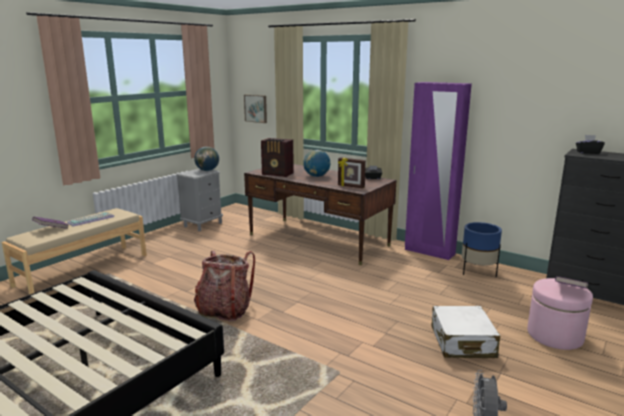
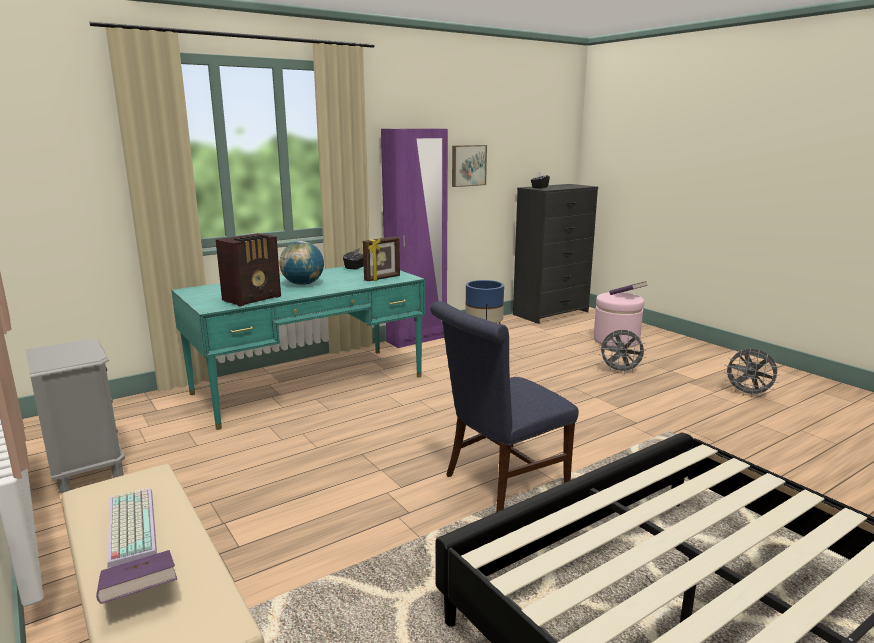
camera: 70 degrees left, 0 degrees up
globe [194,147,219,171] -> none
backpack [194,251,255,321] -> blue chair [430,301,579,512]
picture [244,95,267,123] -> picture moved to [452,145,487,187]
brown desk [244,164,397,265] -> turquoise desk [171,266,425,430]
white suitcase [432,306,500,358] -> grey fan [599,330,647,374]

